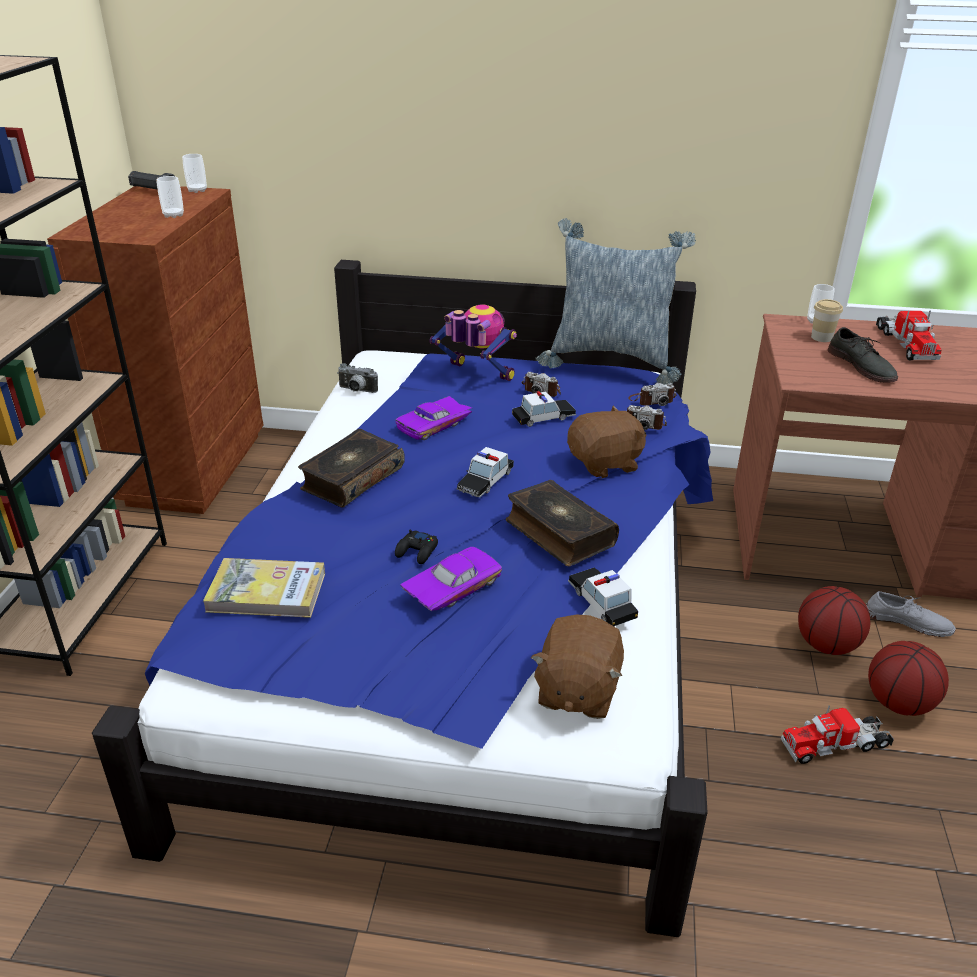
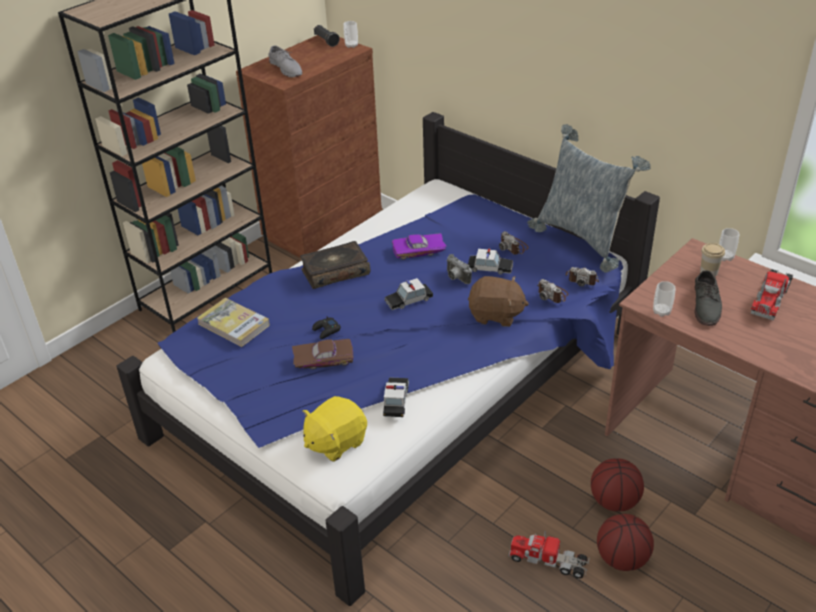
camera: 35 degrees right, 5 degrees up
cup [157,176,184,218] -> cup moved to [653,281,676,317]
camera [337,363,378,393] -> camera moved to [446,254,472,284]
purple toy car [400,547,502,611] -> brown toy car [292,339,354,370]
toy robot [429,304,517,381] -> none
book [506,480,619,566] -> none
brown plush toy [531,615,624,719] -> yellow plush toy [302,396,367,462]
grey shoe [866,591,956,637] -> grey shoe moved to [268,45,302,77]

